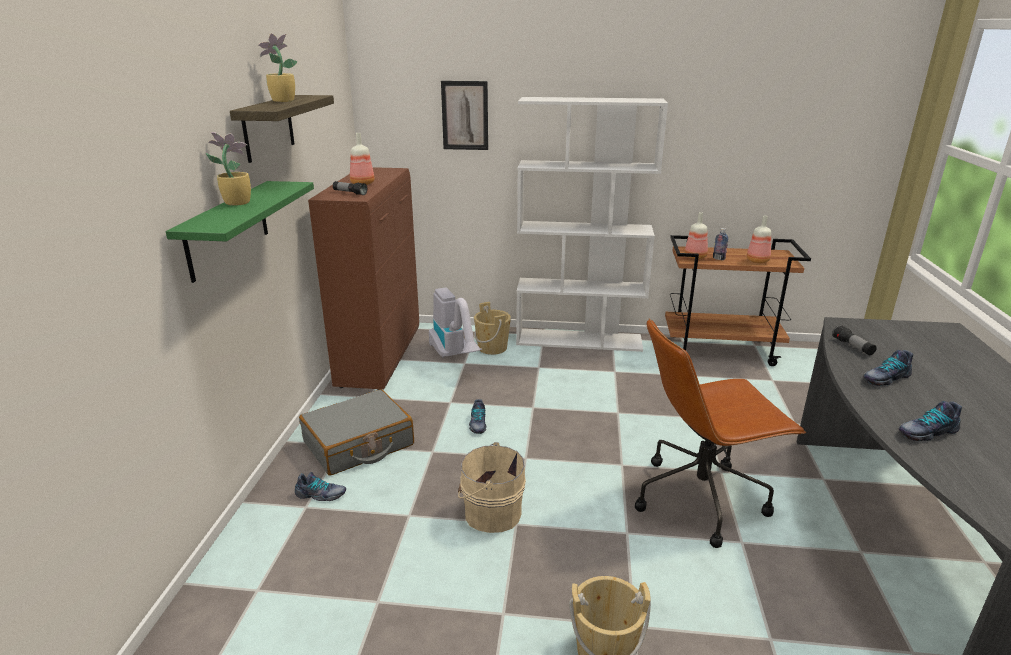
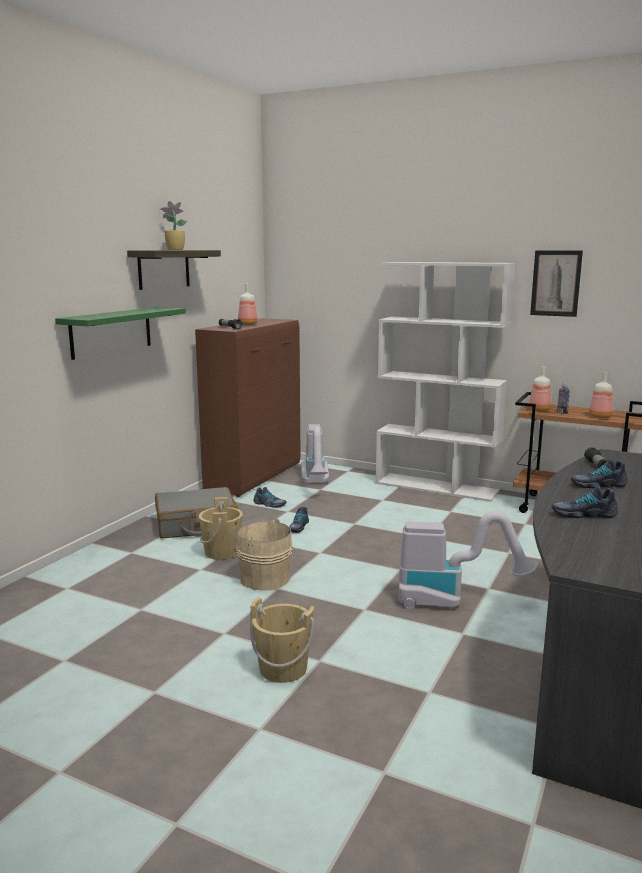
camera: 20 degrees right, 10 degrees down
potted plant [206,132,251,206] -> none
shoe [295,472,346,501] -> shoe moved to [254,487,286,508]
picture [441,81,488,150] -> picture moved to [530,250,583,317]
beige bucket [474,302,511,355] -> beige bucket moved to [199,497,243,560]
brown office chair [635,318,806,548] -> vacuum cleaner [399,511,538,609]

